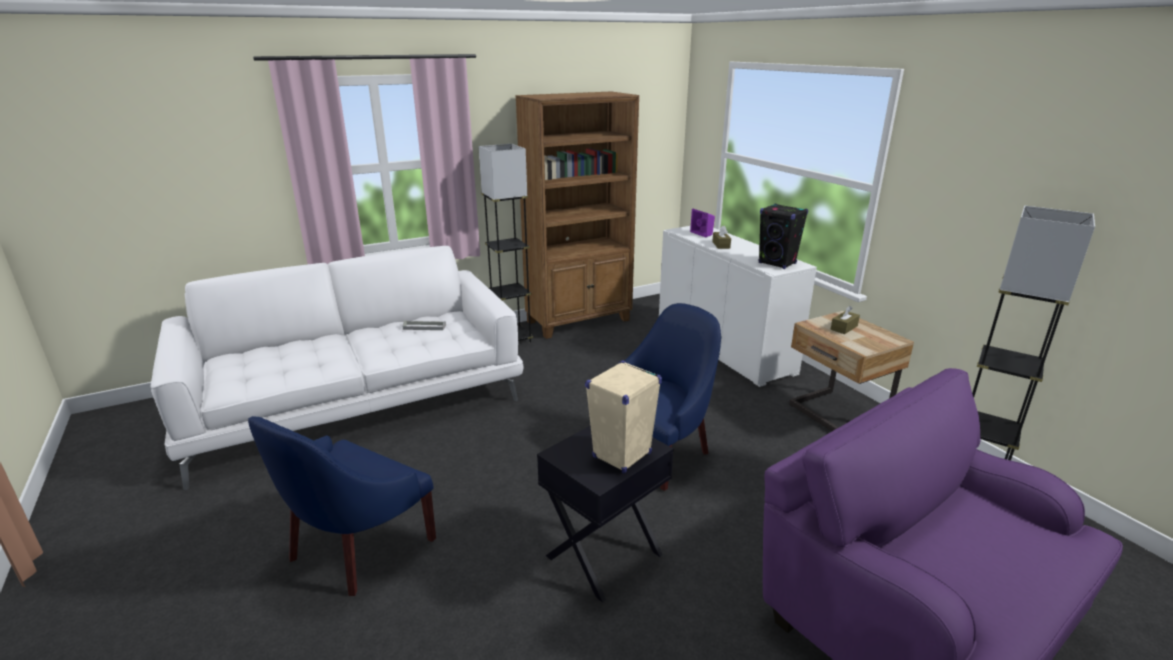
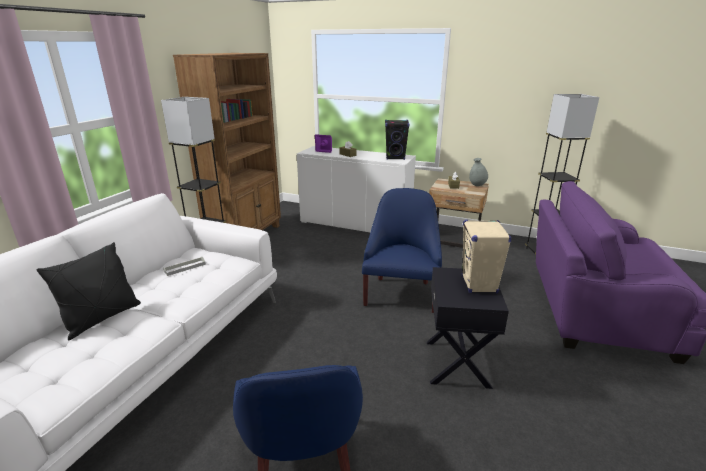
camera: 40 degrees left, 0 degrees up
none -> black pillow [37,242,141,340]
none -> grey vase [469,158,488,186]

